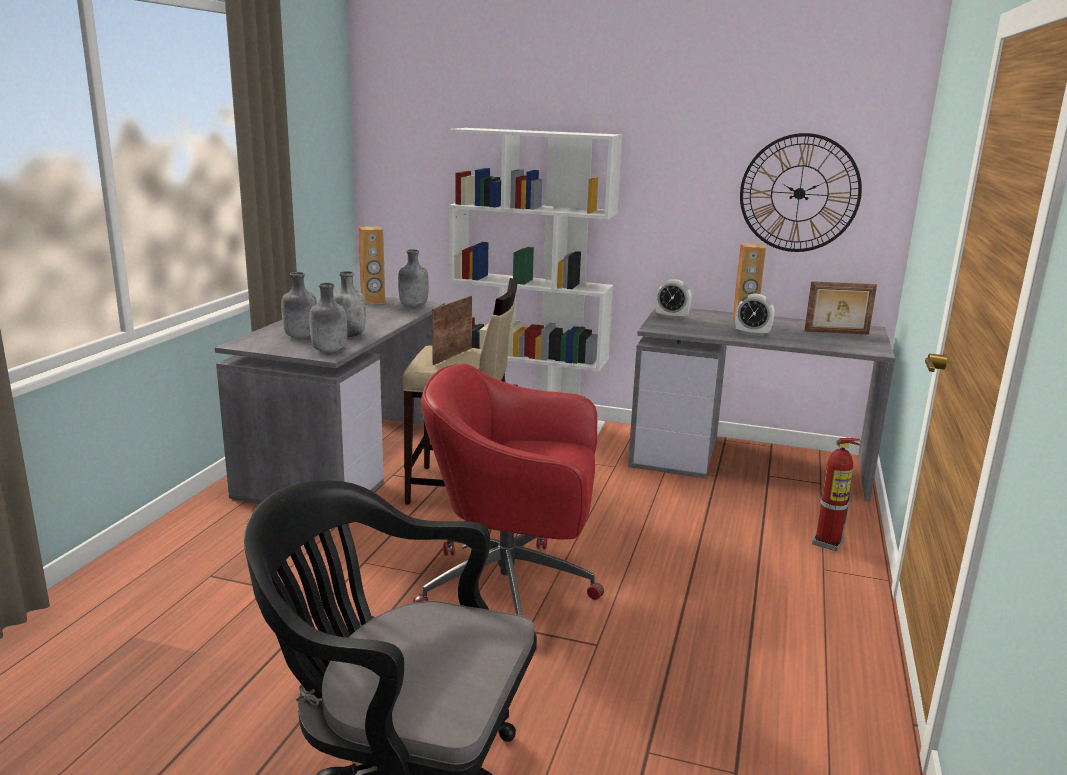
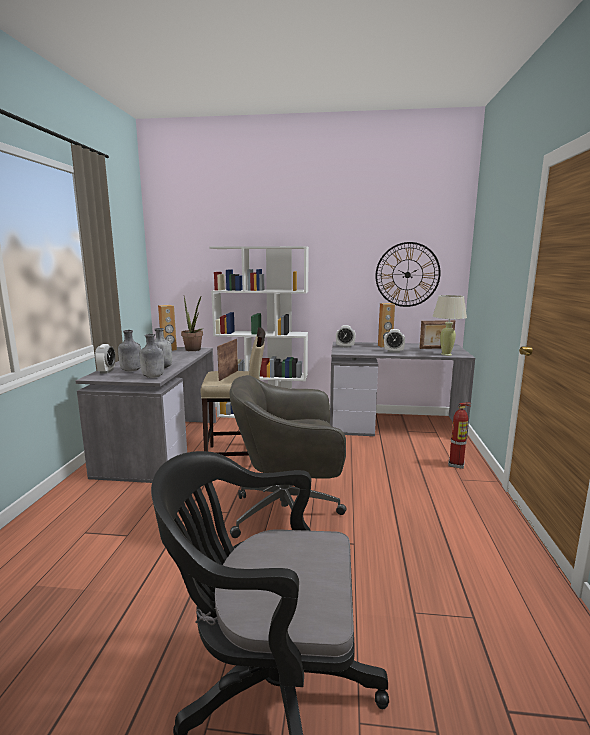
camera: 10 degrees left, 5 degrees down
grey bottle [398,249,429,307] -> potted plant [181,297,203,351]
red office chair [413,364,604,615] -> grey office chair [229,375,346,538]
none -> alarm clock [95,344,116,373]
none -> beige table lamp [433,295,467,356]

